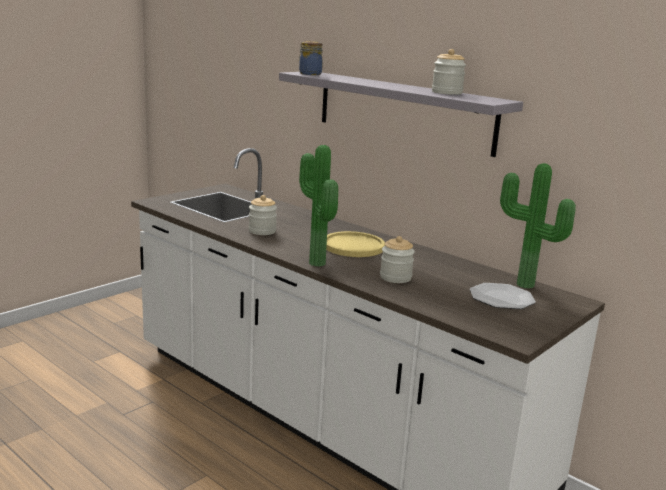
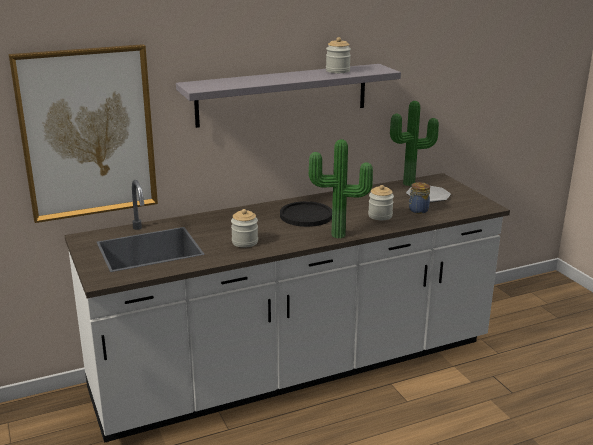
camera: 65 degrees left, 5 degrees up
jar [299,41,323,75] -> jar moved to [409,182,430,214]
yellow plate [326,231,385,257] -> black plate [280,201,332,227]
none -> picture [8,44,158,223]

